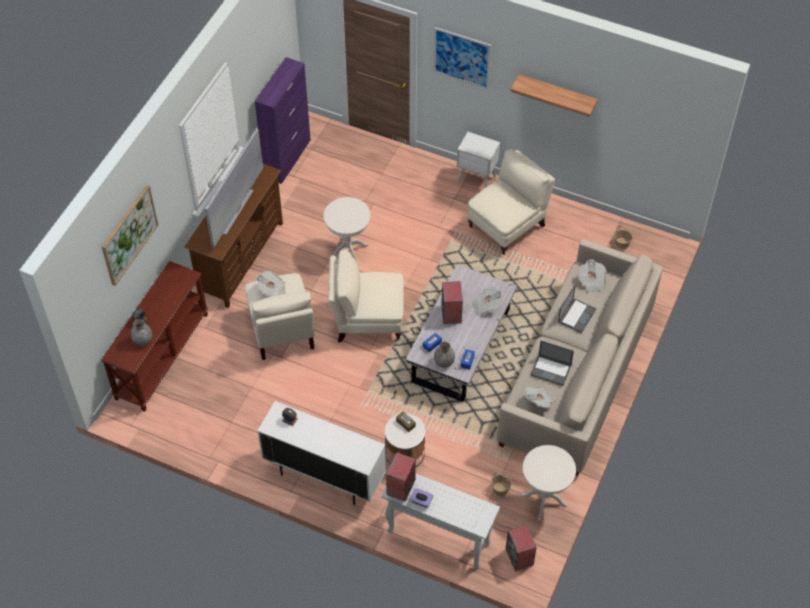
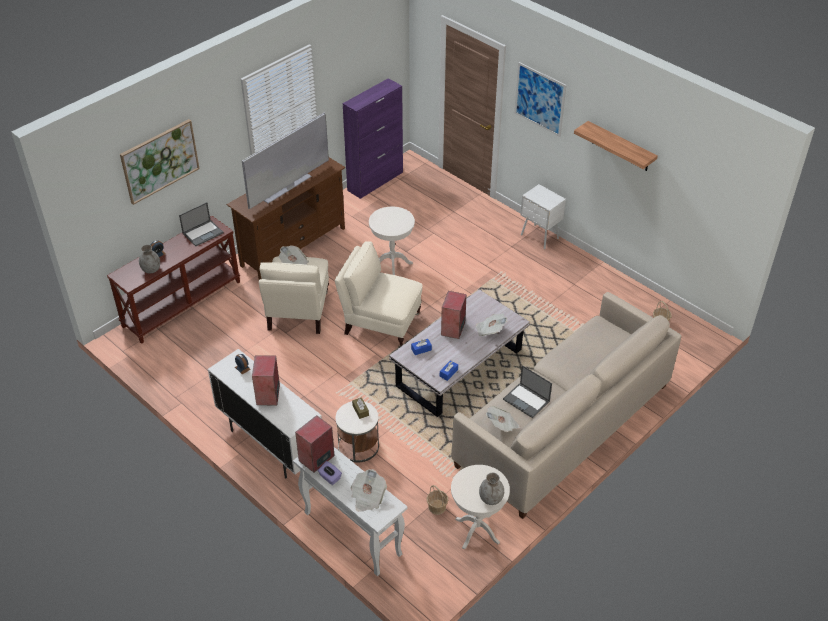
camera: 20 degrees right, 10 degrees down
grey vase [434,342,455,368] -> grey vase moved to [479,473,504,505]
beige armchair [468,149,555,255] -> none
speaker [506,524,537,571] -> speaker moved to [252,355,280,405]
laptop [558,284,596,333] -> laptop moved to [179,202,224,246]
newspaper [578,259,606,294] -> newspaper moved to [351,469,387,512]

